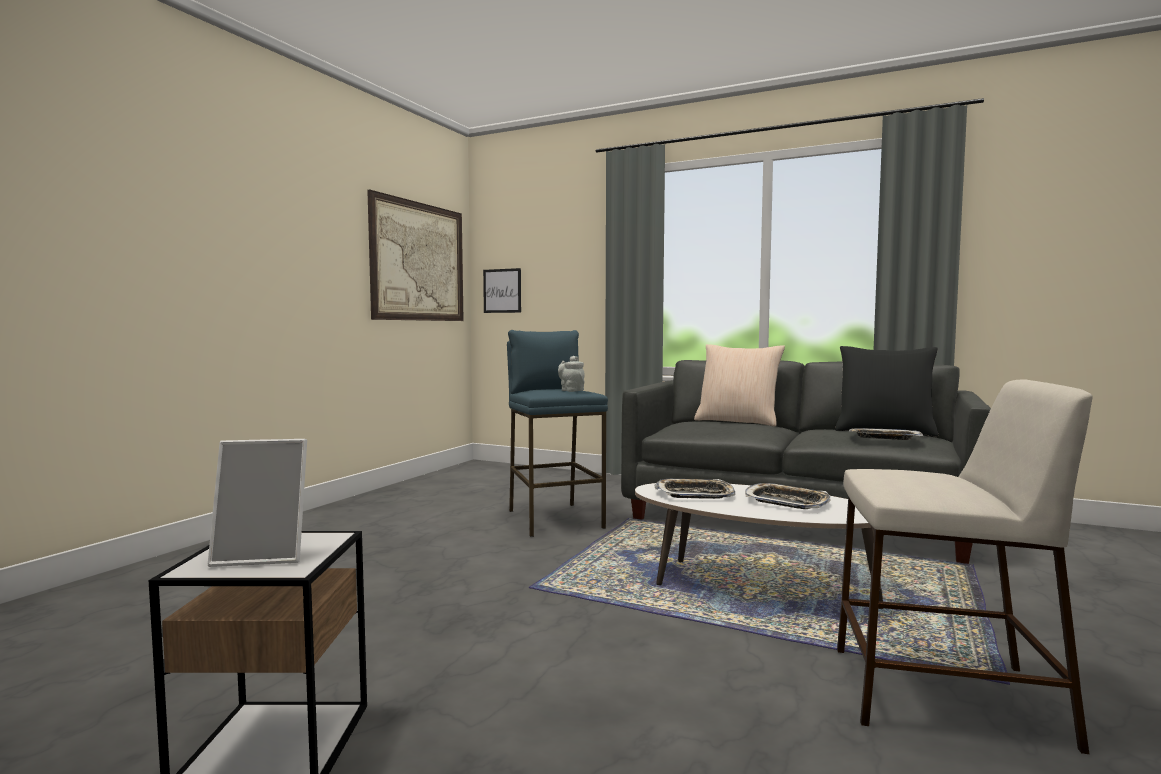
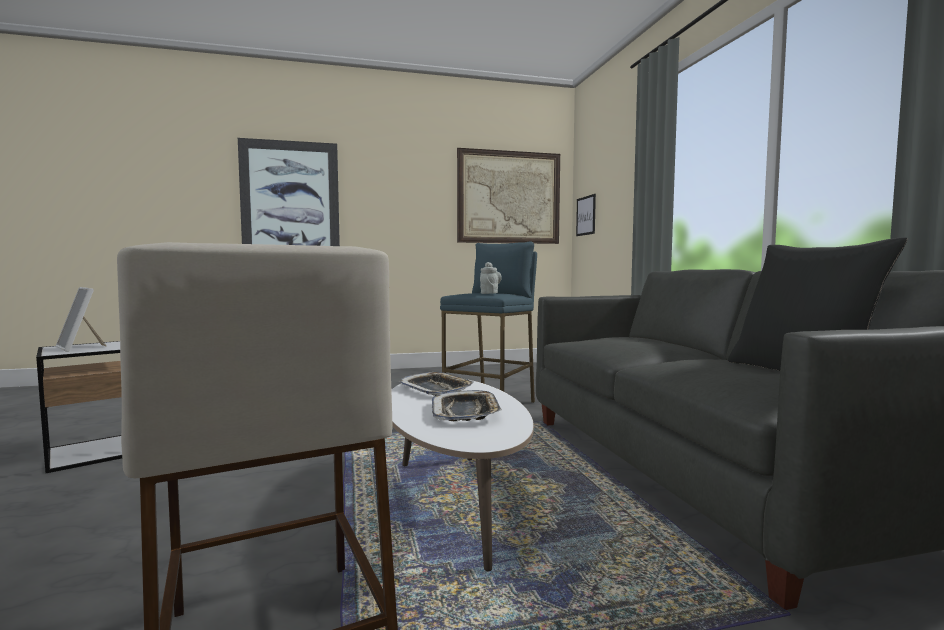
camera: 50 degrees right, 0 degrees up
beige pillow [694,344,785,427] -> none
tray [849,428,923,440] -> none
none -> picture [238,138,340,246]

